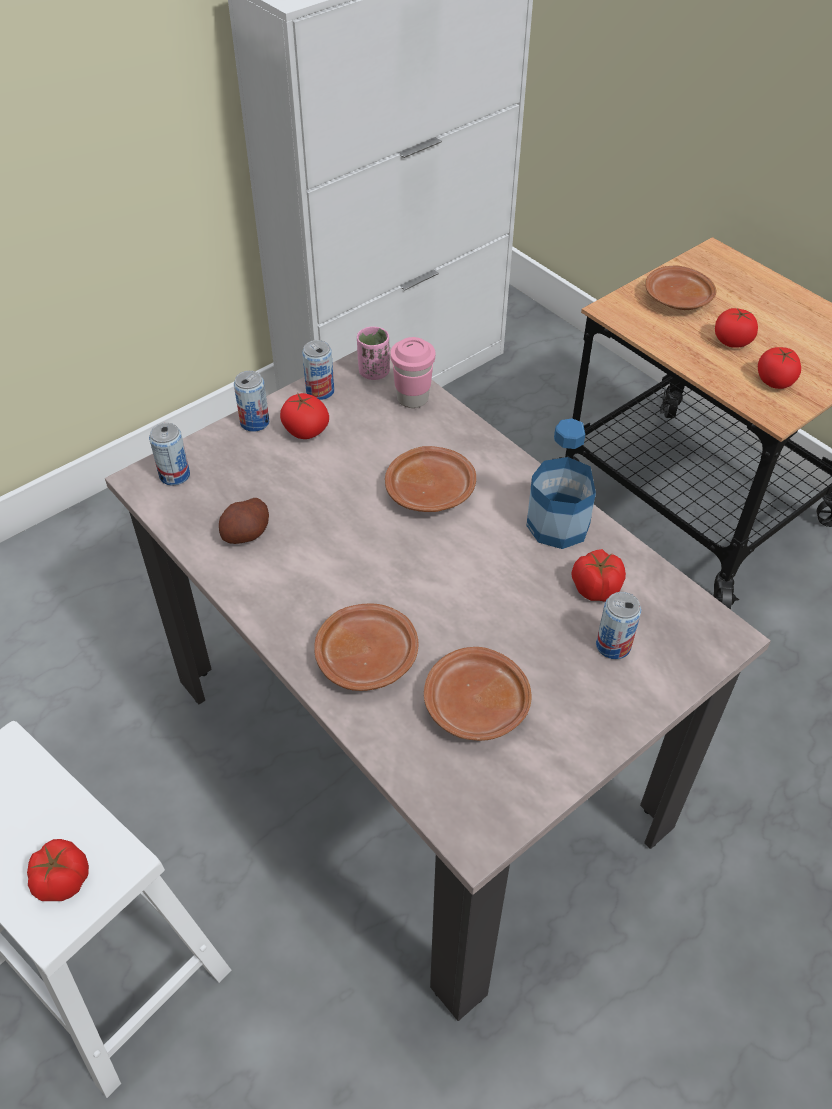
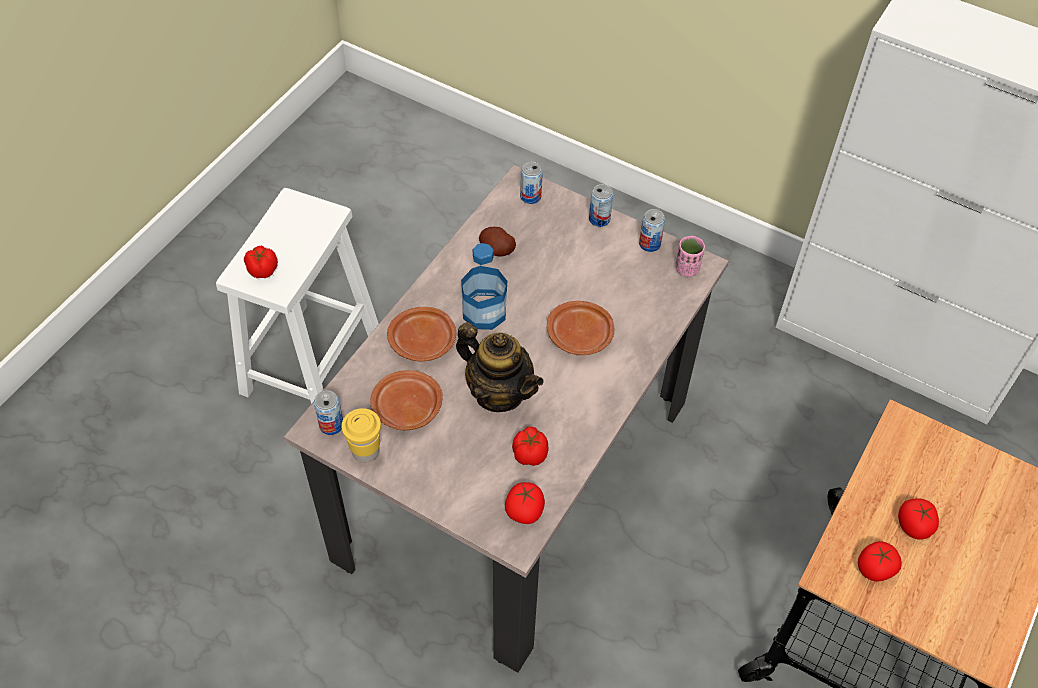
camera: 70 degrees right, 5 degrees up
tomato [280,393,329,439] -> tomato moved to [505,482,545,524]
pink cup [390,337,435,408] -> none
bottle [526,418,596,549] -> bottle moved to [461,243,507,330]
can [596,592,641,659] -> can moved to [314,390,343,435]
brown plate [646,266,716,310] -> none
none -> yellow cup [342,408,381,463]
none -> teapot [456,322,544,412]

